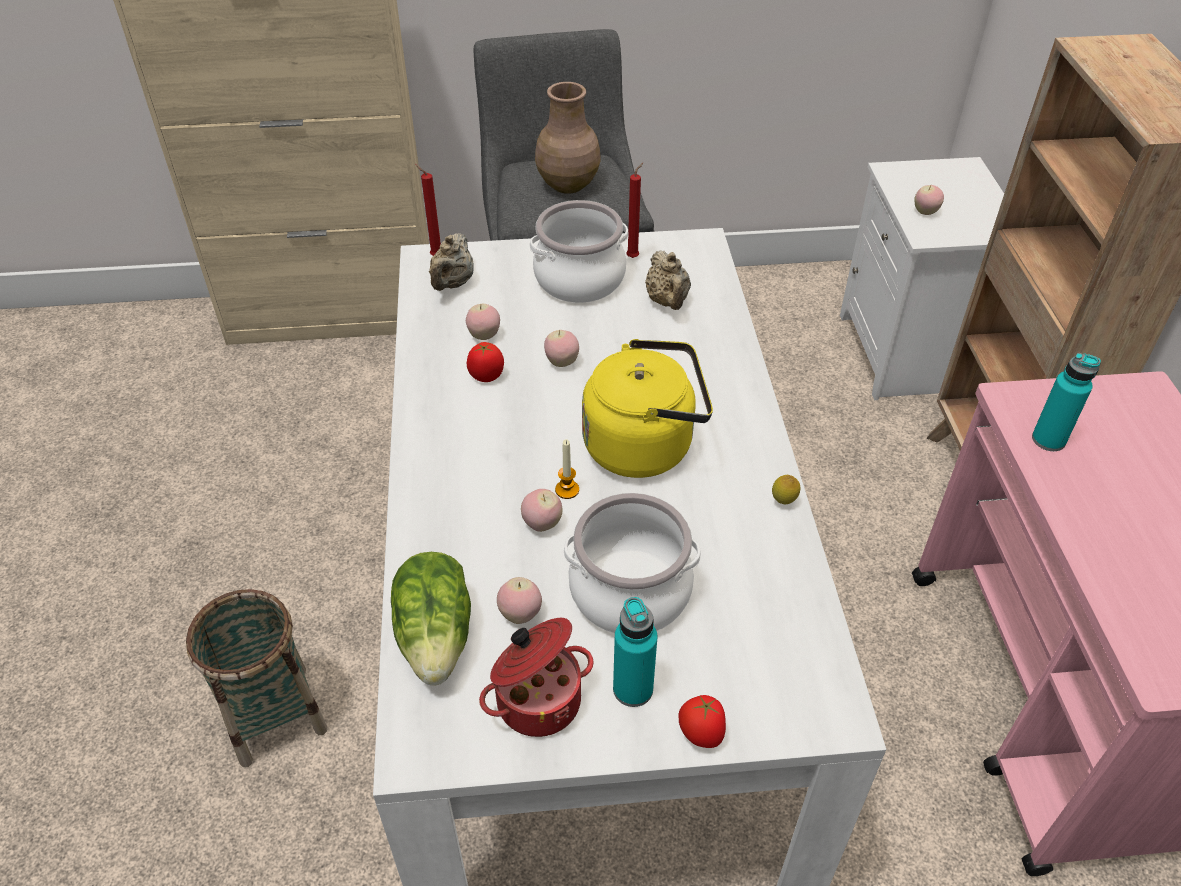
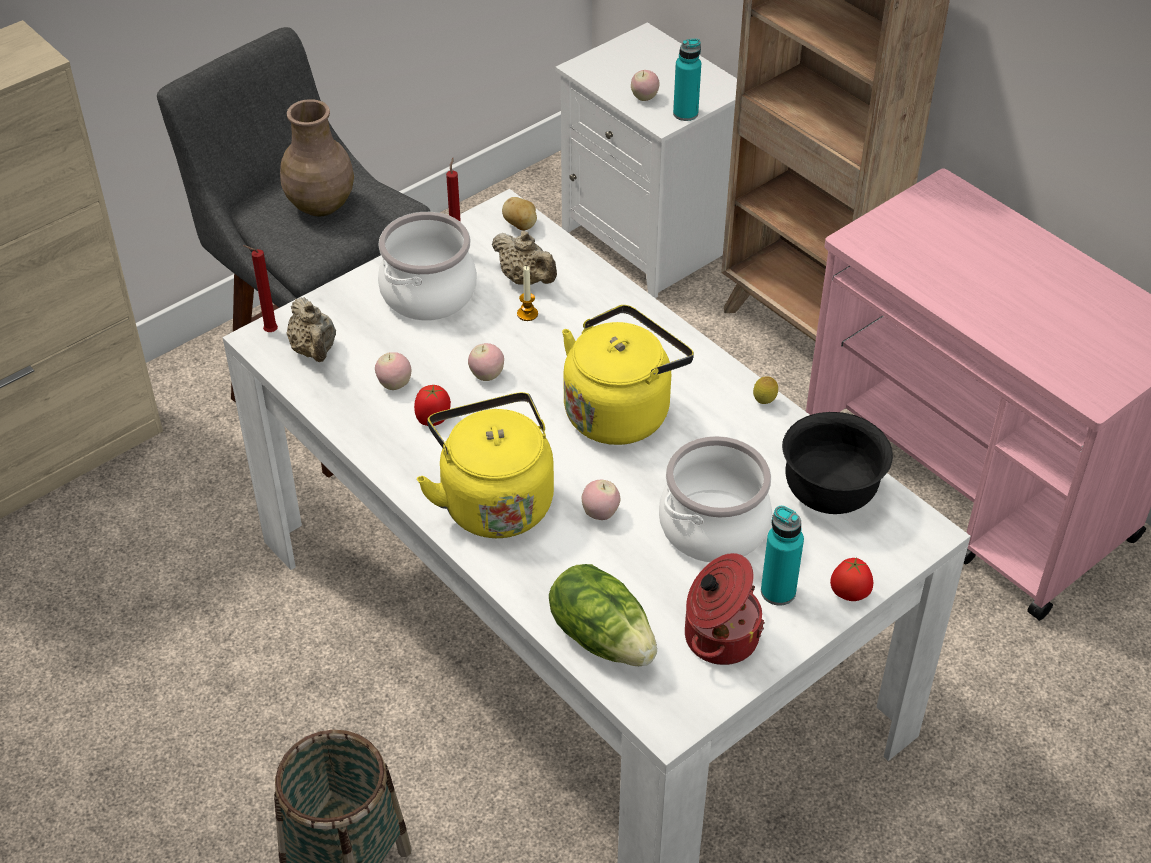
camera: 35 degrees left, 0 degrees up
apple [497,577,542,624] -> none
candle [555,439,579,499] -> candle moved to [517,266,538,321]
turquoise bottle [1032,353,1101,451] -> turquoise bottle moved to [673,39,701,121]
none -> yellow kettle [417,392,554,538]
none -> potato [502,197,537,231]
none -> black bowl [782,412,893,514]

